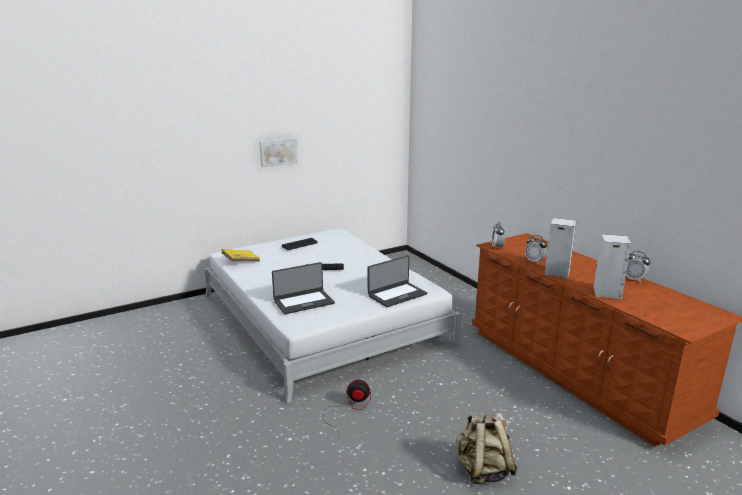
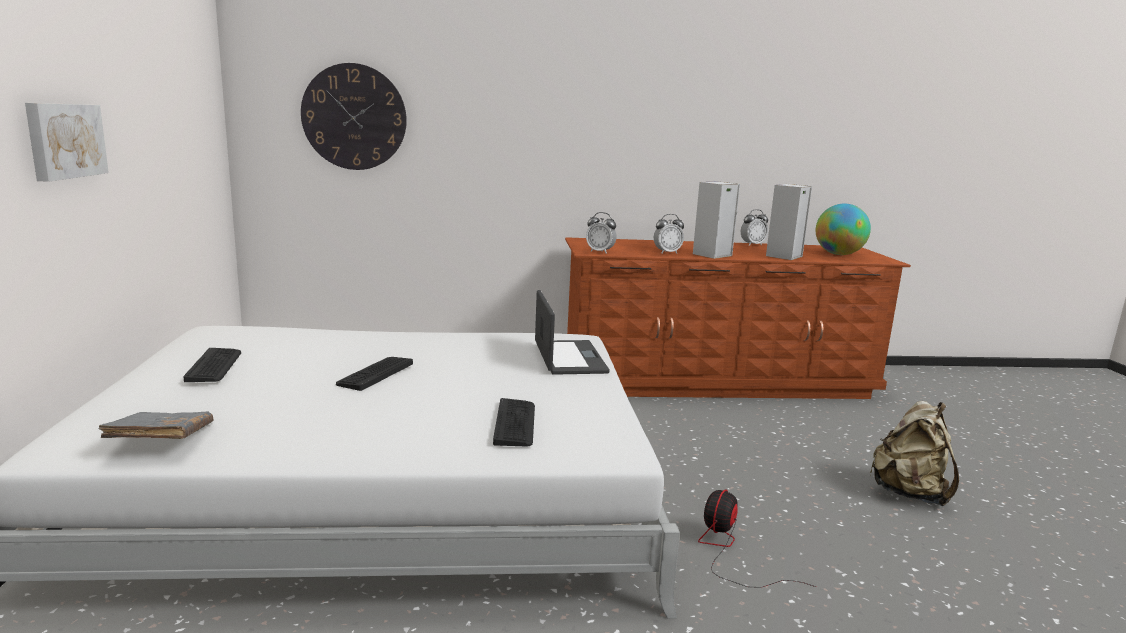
camera: 65 degrees left, 5 degrees down
yellow book [221,249,260,262] -> grey book [99,412,214,439]
laptop [272,262,335,314] -> keyboard [493,398,535,447]
none -> wall clock [301,63,407,170]
none -> globe [816,204,871,255]

